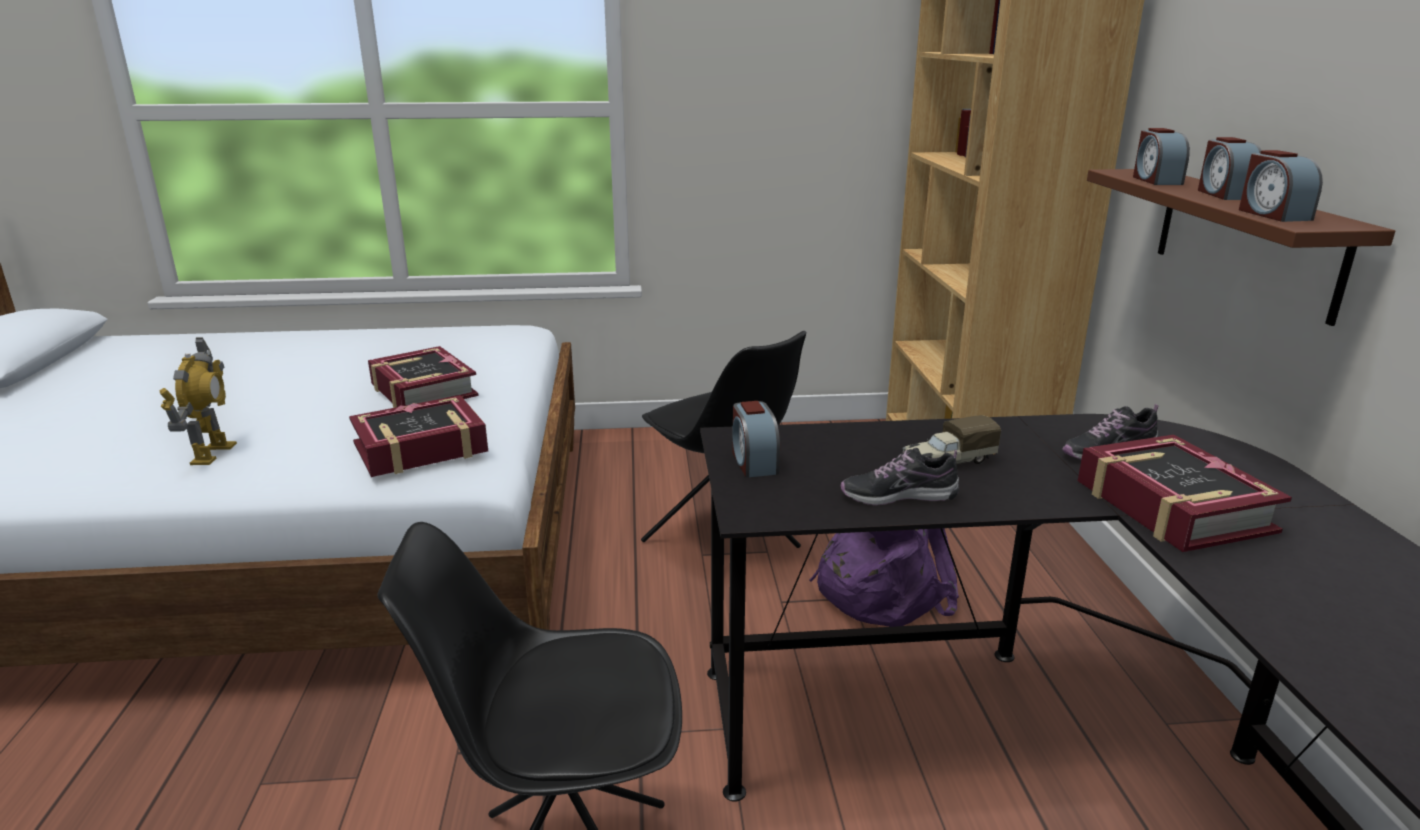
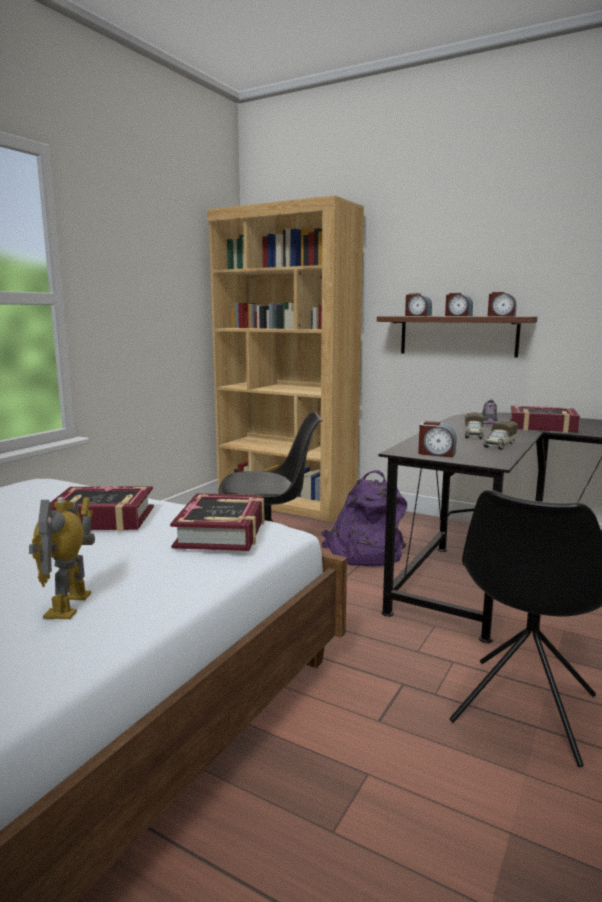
camera: 55 degrees left, 10 degrees down
toy robot [160,338,237,465] -> toy robot turned 120 degrees counterclockwise [29,497,95,619]
shoe [841,448,959,505] -> toy truck [483,421,518,450]

